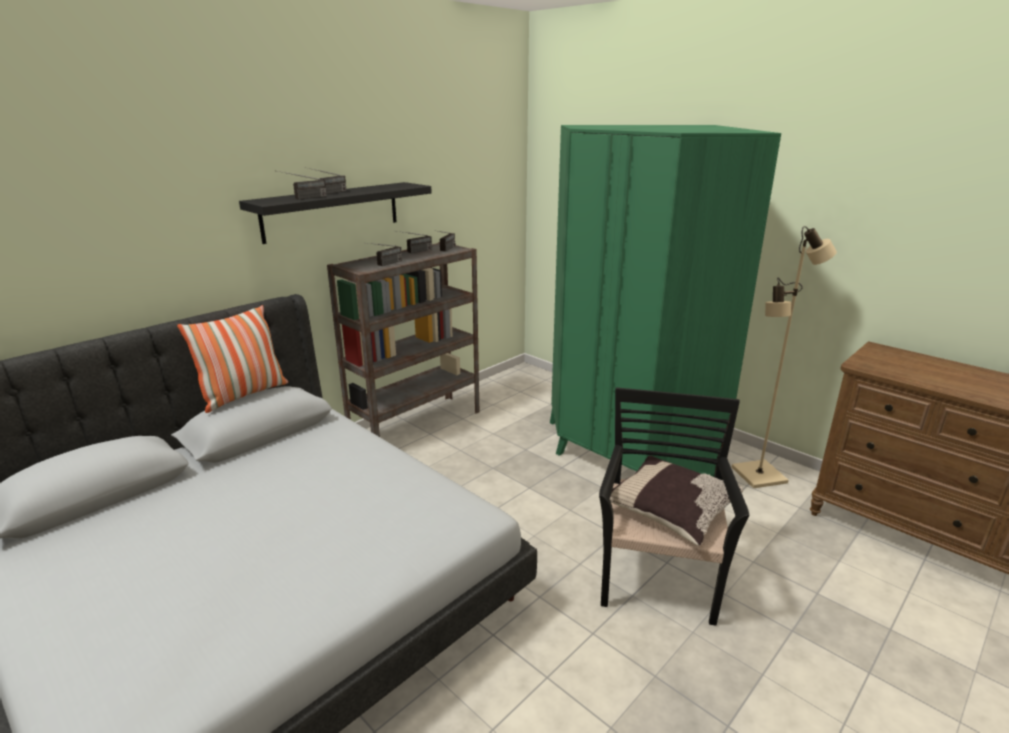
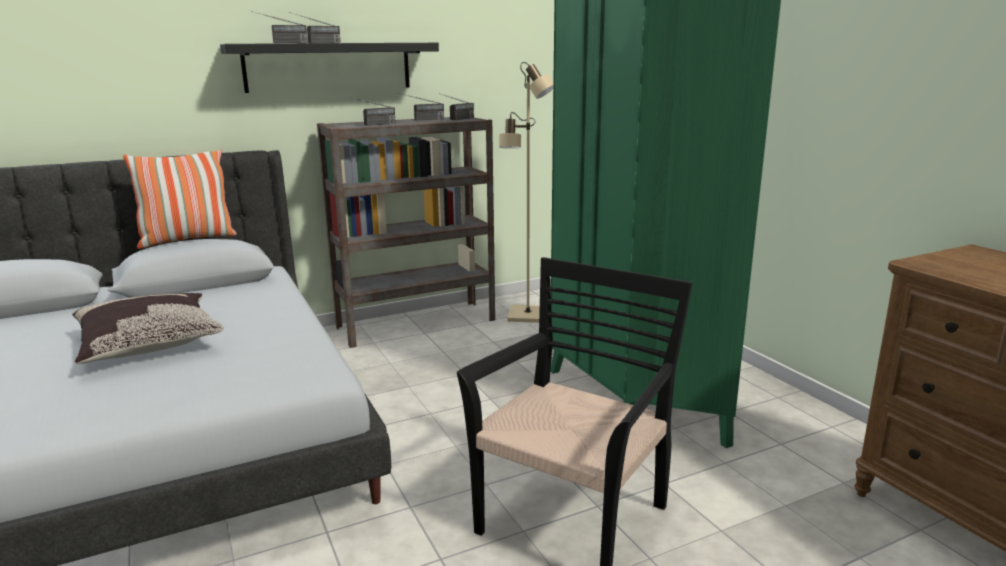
camera: 20 degrees right, 5 degrees down
pillow [610,455,743,546] -> pillow moved to [72,293,224,364]
beige floor lamp [732,226,837,488] -> beige floor lamp moved to [499,62,553,323]

